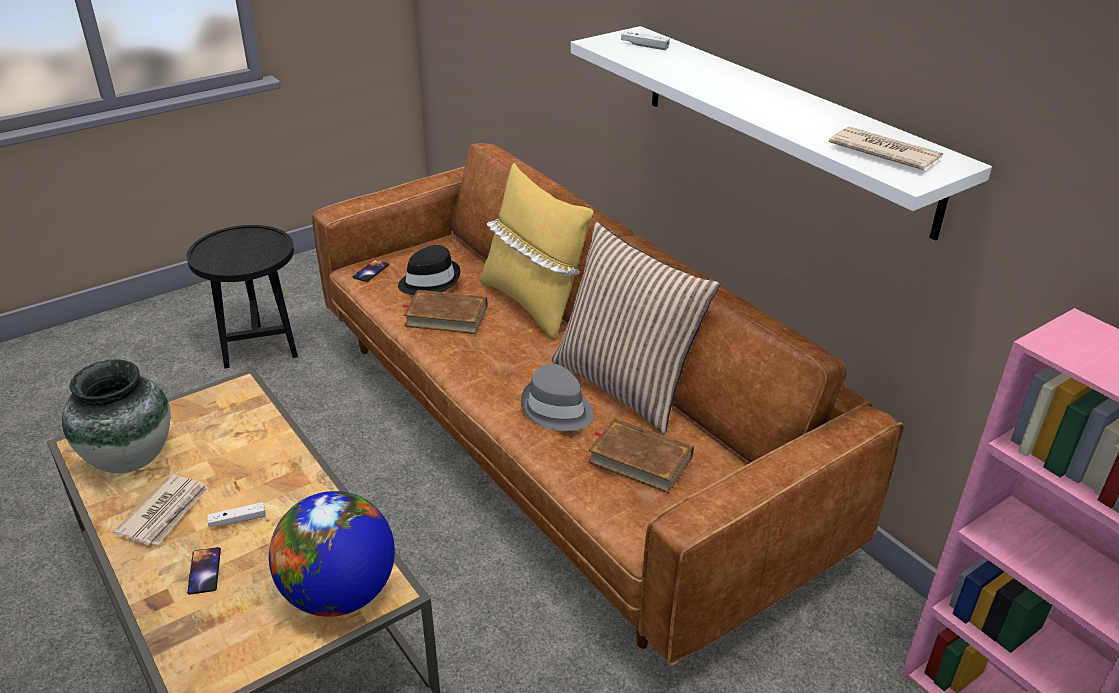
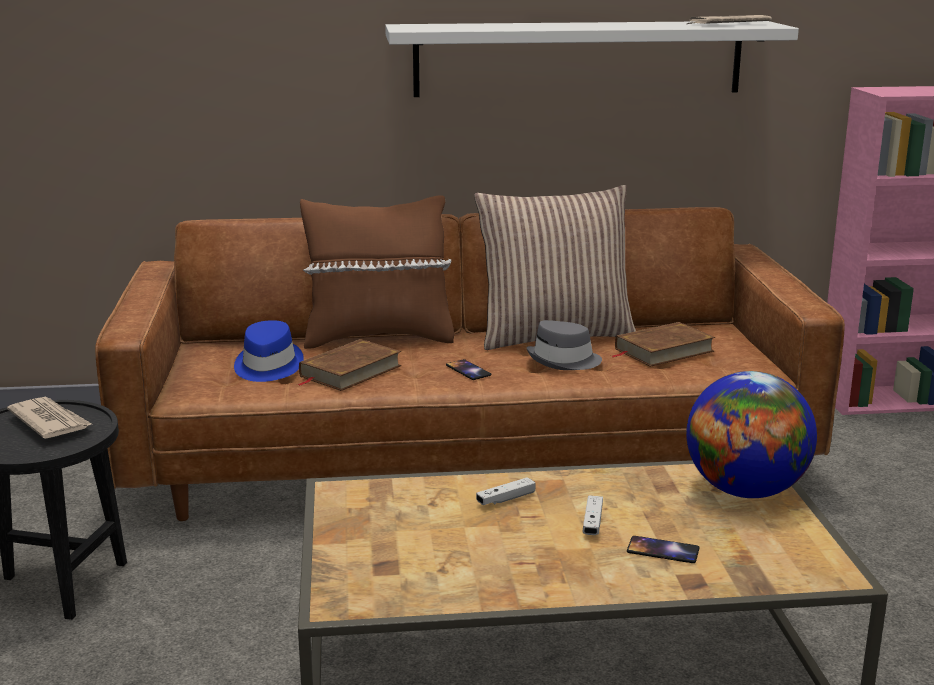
camera: 60 degrees left, 15 degrees down
vase [62,360,170,473] -> none
newspaper [113,474,209,545] -> newspaper moved to [7,397,92,439]
phone [353,260,389,282] -> phone moved to [446,359,491,380]
black hat [398,245,460,295] -> blue hat [234,320,304,382]
yellow pillow [480,163,593,340] -> brown pillow [300,195,454,349]
white game controller [621,31,670,50] -> white game controller moved to [476,477,536,505]

